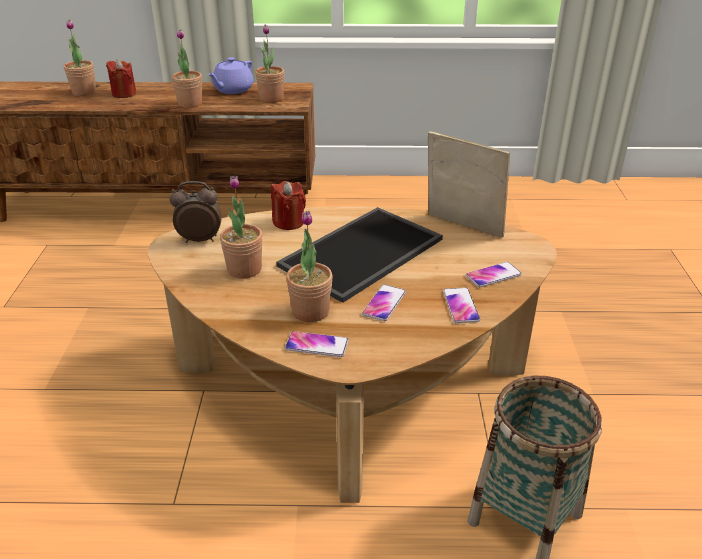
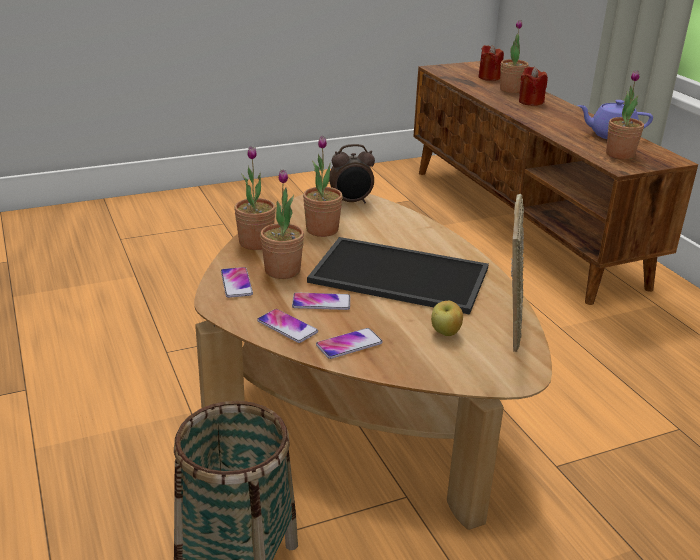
camera: 65 degrees right, 5 degrees down
alarm clock [170,181,221,243] -> alarm clock turned 105 degrees clockwise [329,144,375,204]
potted plant [172,29,202,108] -> potted plant moved to [234,146,276,250]
red candle [271,181,306,230] -> red candle moved to [479,45,504,81]
phone [466,262,522,287] -> phone moved to [257,309,318,343]
none -> apple [431,301,463,336]

